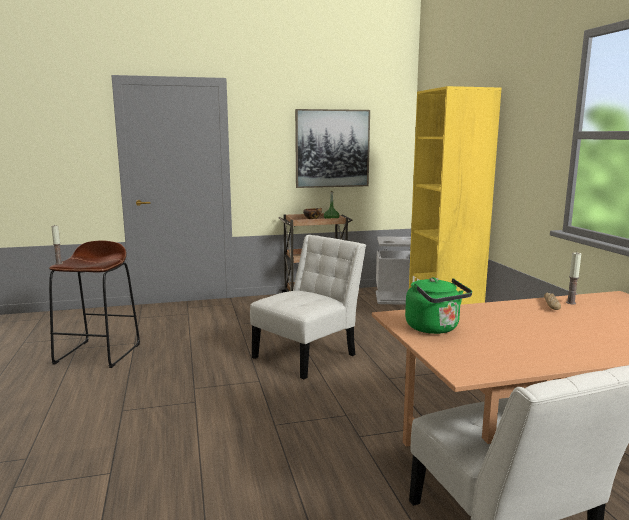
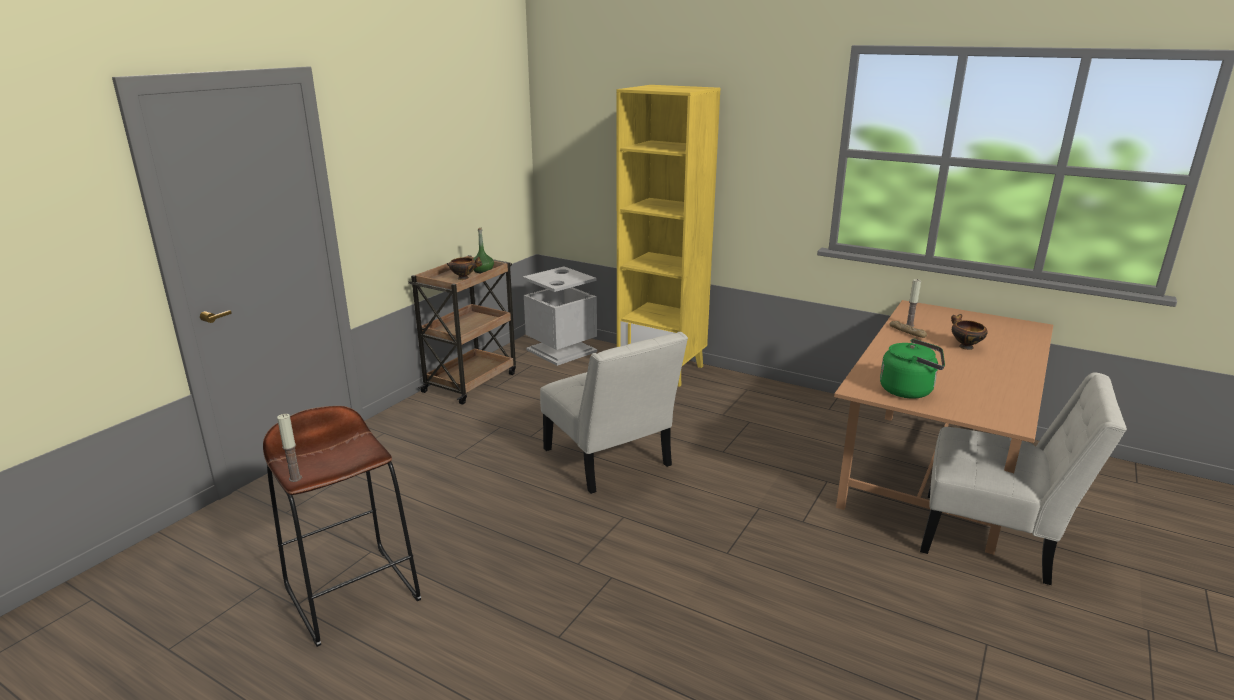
camera: 45 degrees left, 10 degrees up
white chair [250,235,366,379] -> white chair turned 150 degrees clockwise [540,332,688,494]
picture [295,109,370,188] -> none
none -> bowl [951,314,988,350]

